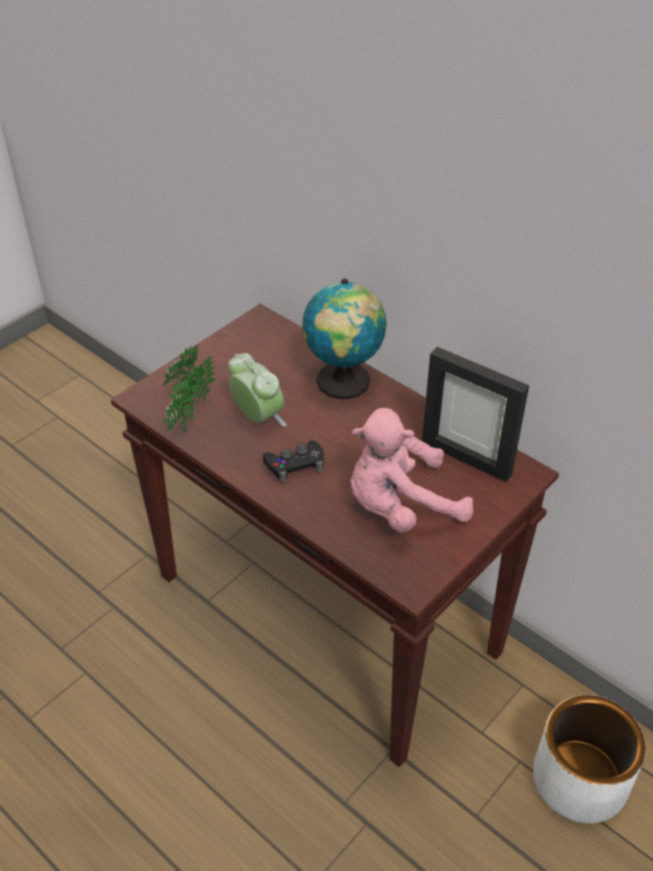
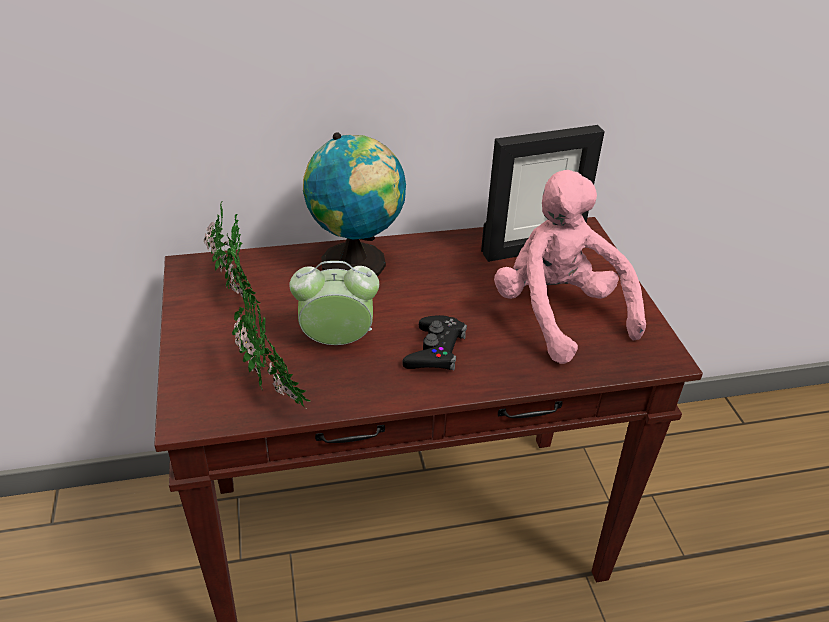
camera: 55 degrees left, 5 degrees down
pink plush toy [350,408,473,532] -> pink plush toy turned 135 degrees clockwise [494,170,646,364]
white planter [533,695,646,823] -> none
none -> potted plant [204,201,260,305]

